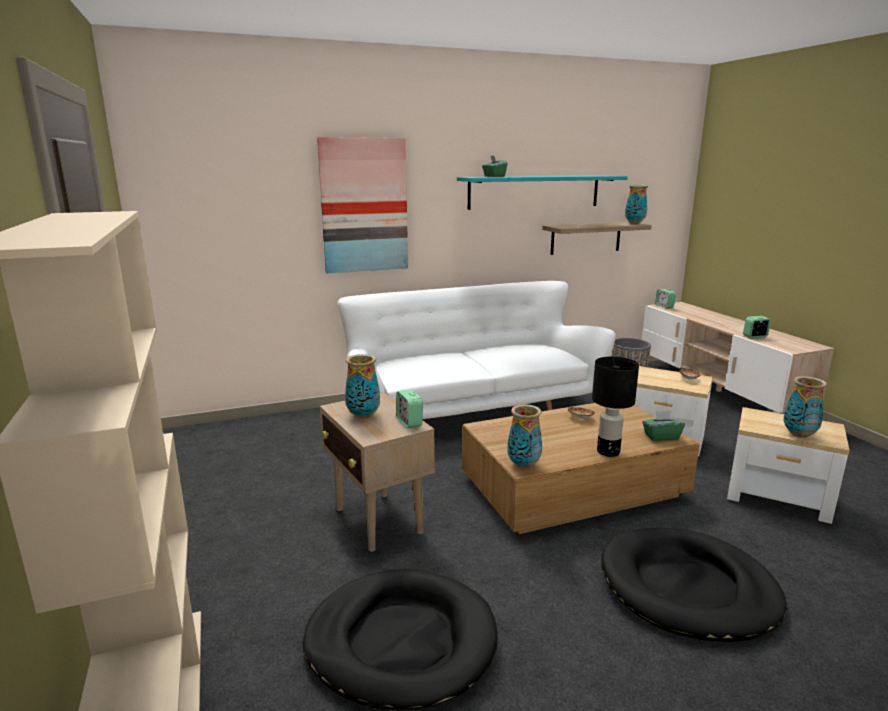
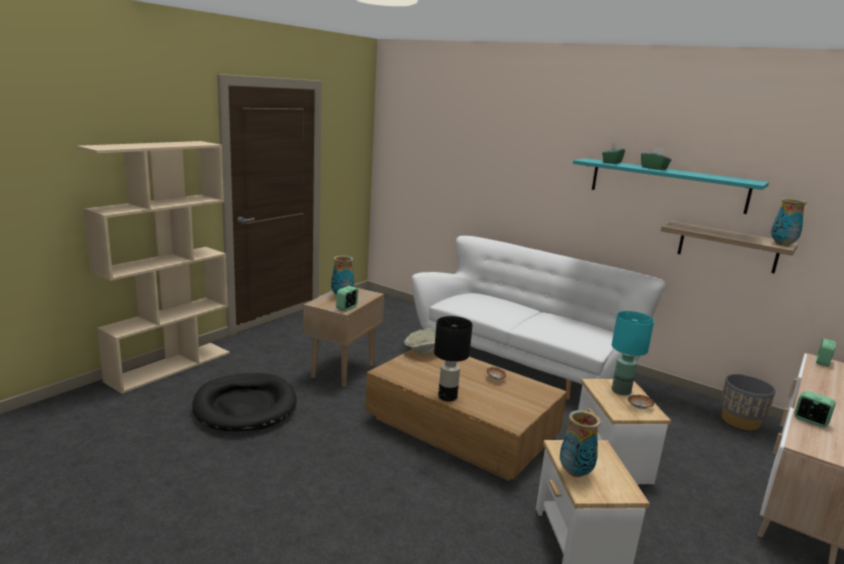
camera: 55 degrees right, 0 degrees up
picture [317,137,408,273] -> none
vase [507,404,542,469] -> none
black dog bed [601,528,787,642] -> none
green tissue box [643,411,685,441] -> green tissue box moved to [641,148,672,170]
none -> beige bowl [404,328,436,355]
none -> turquoise table lamp [612,311,654,395]

